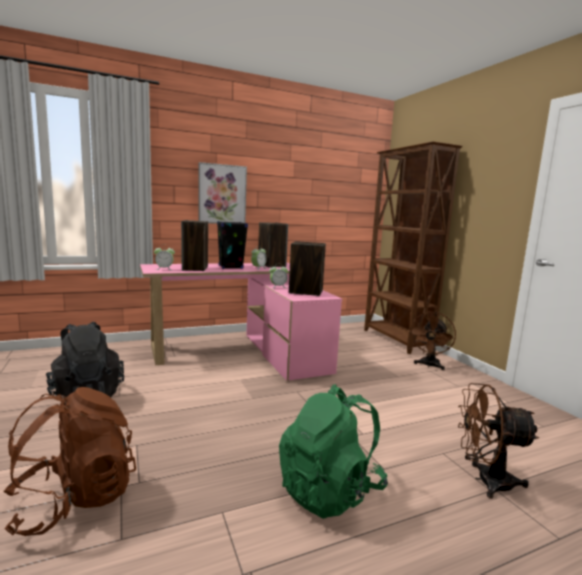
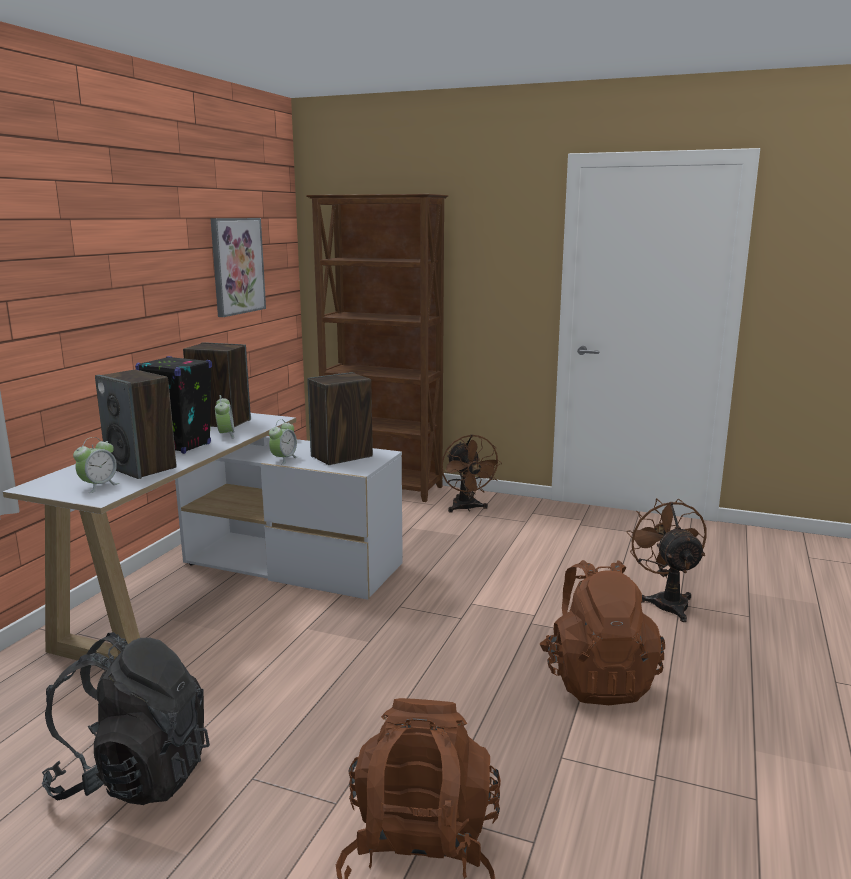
camera: 45 degrees left, 5 degrees up
pink desk [140,263,342,381] -> white desk [3,413,403,661]
picture [198,162,247,224] -> picture moved to [210,218,266,317]
green backpack [279,384,388,519] -> brown backpack [540,560,665,705]
brown fan [458,383,539,499] -> brown fan turned 120 degrees clockwise [626,498,707,622]

